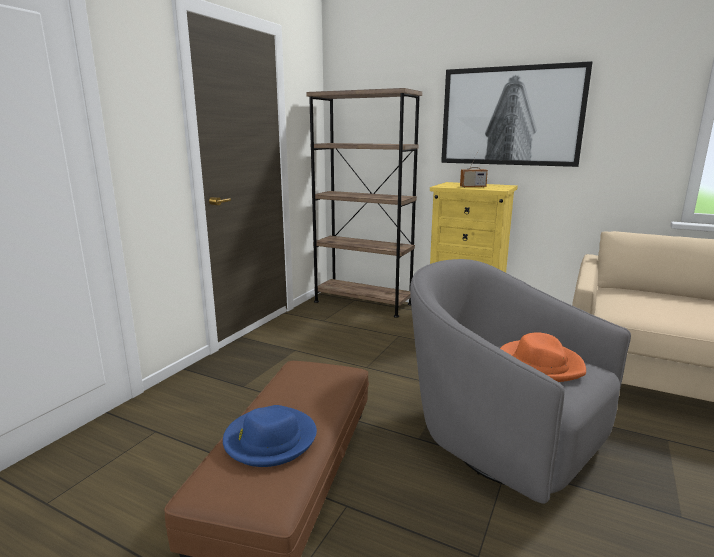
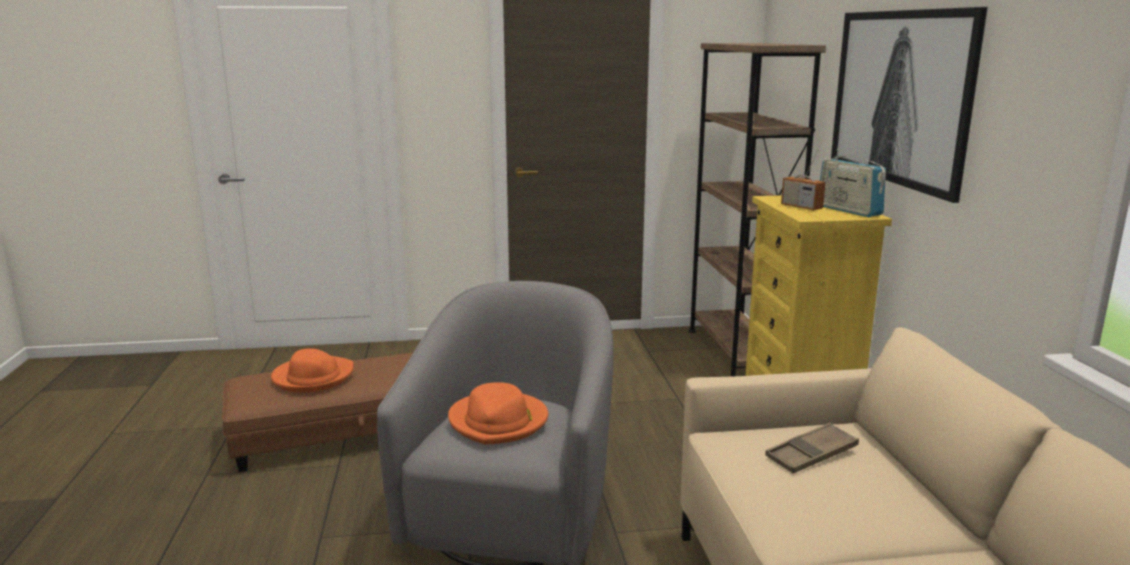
camera: 55 degrees right, 0 degrees up
blue hat [223,405,317,467] -> orange hat [271,348,354,392]
none -> brown tray [765,423,859,473]
none -> radio [820,149,886,217]

